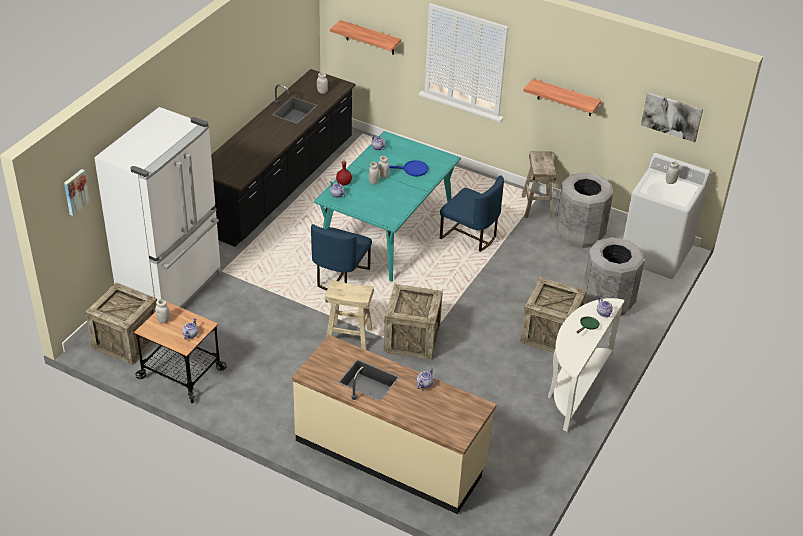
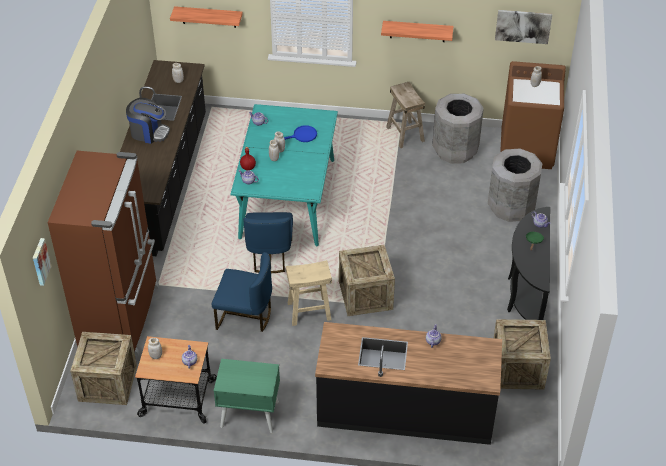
camera: 20 degrees left, 5 degrees up
white fridge [94,107,222,308] -> brown fridge [48,151,159,356]
beige counter [292,335,496,514] -> black counter [315,322,502,445]
blue chair [440,176,504,252] -> blue chair moved to [212,252,272,332]
crate [520,277,586,353] -> crate moved to [494,319,551,390]
white console table [548,298,625,431] -> black console table [507,207,550,320]
white washing machine [623,153,711,279] -> brown washing machine [500,61,566,169]
none -> coffee machine [126,98,170,144]
none -> green nightstand [214,359,280,433]

